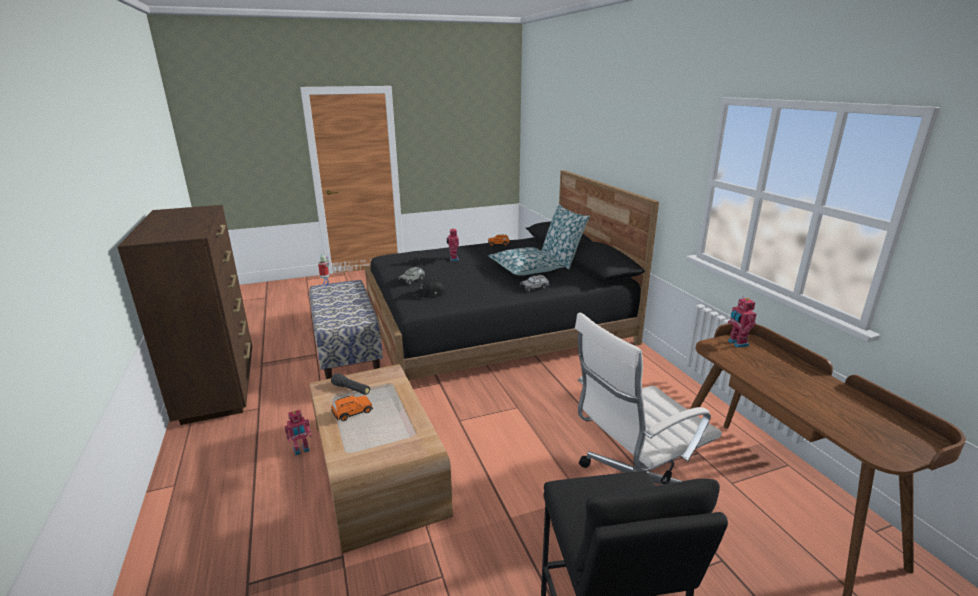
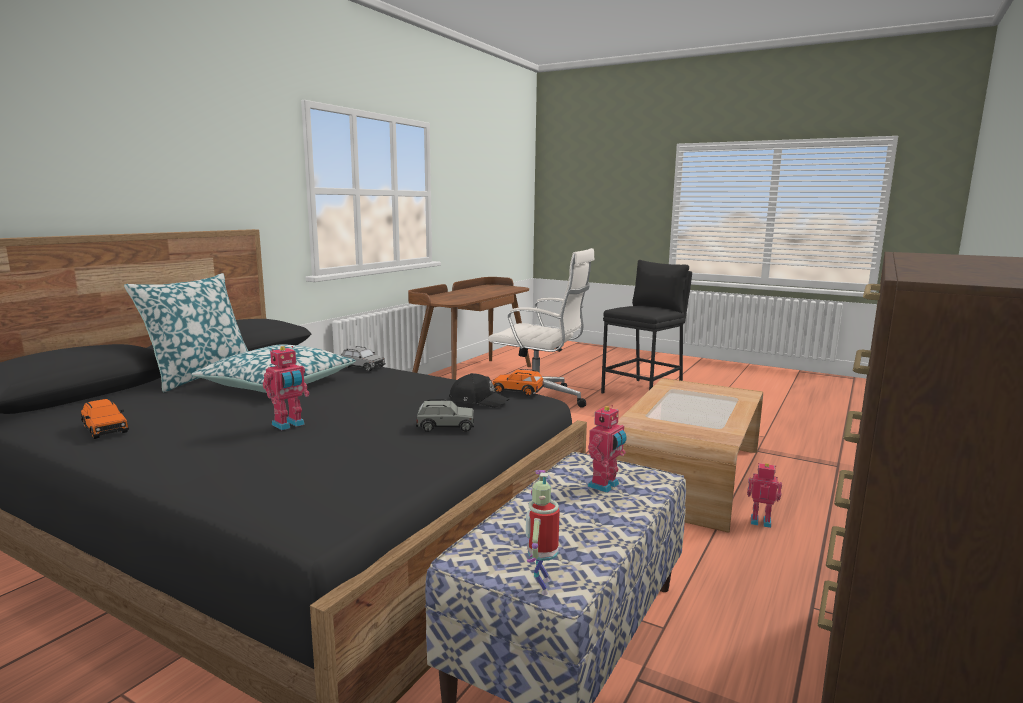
camera: 130 degrees left, 10 degrees down
black flashlight [331,373,370,395] -> none
orange toy car [331,395,373,421] -> orange toy car moved to [493,369,544,396]
toy robot [727,296,756,348] -> toy robot moved to [587,405,627,493]

